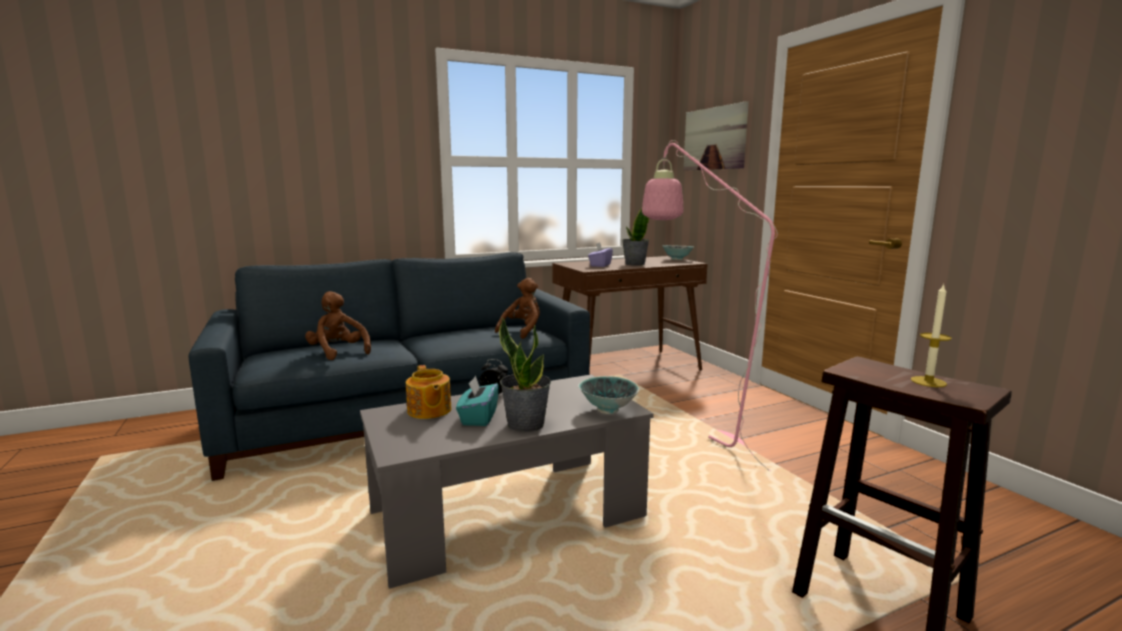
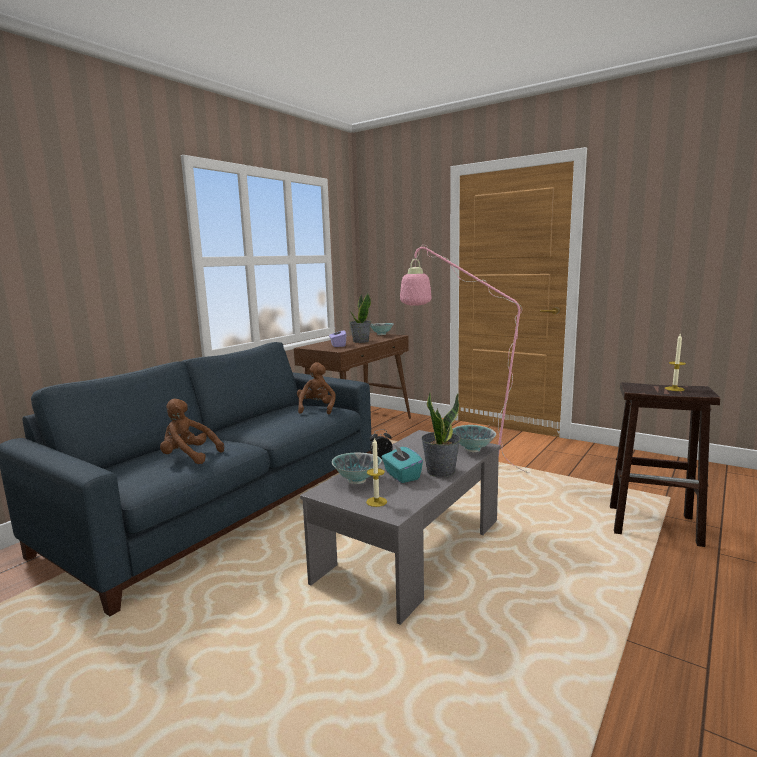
camera: 30 degrees left, 0 degrees up
teapot [406,365,452,419] -> bowl [332,452,382,484]
picture [684,101,749,171] -> none
none -> candle [366,438,387,507]

